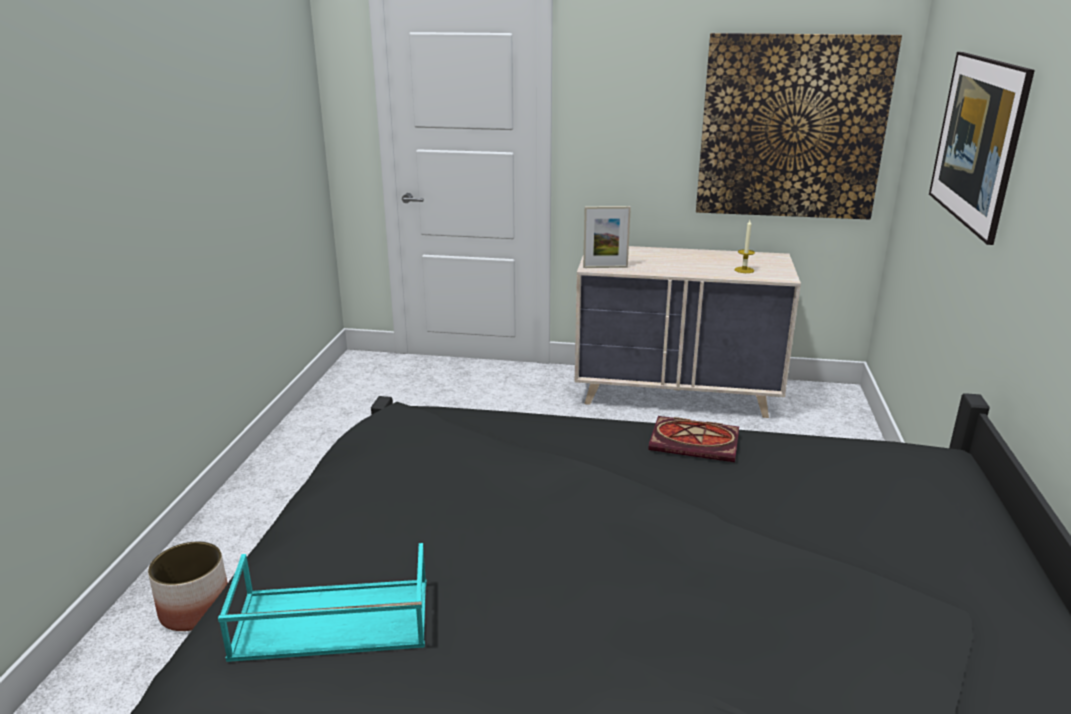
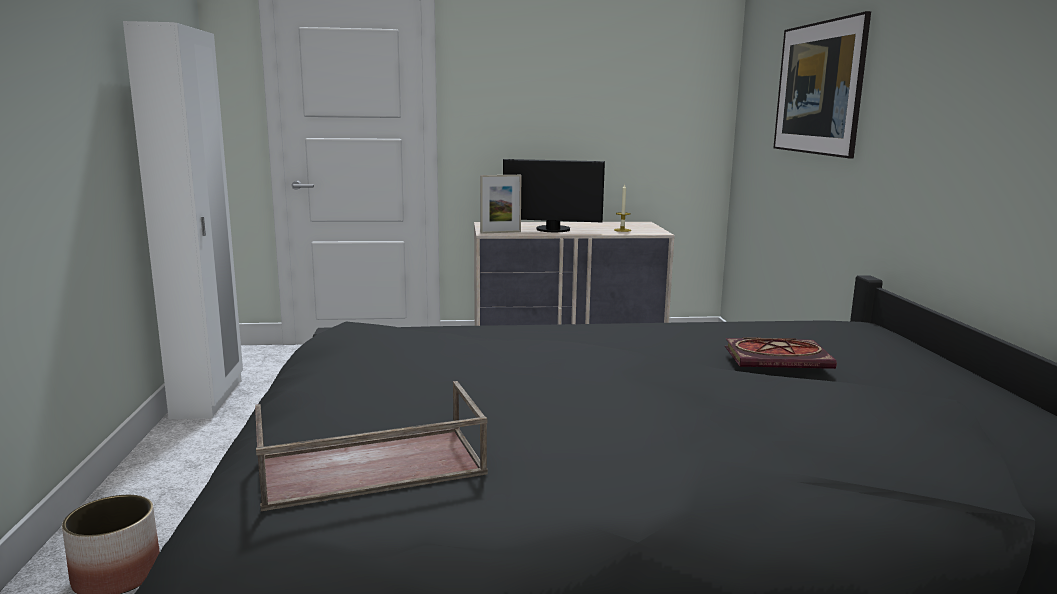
camera: 15 degrees left, 10 degrees down
turquoise tray [218,543,427,662] -> brown tray [255,381,488,511]
book [648,416,739,462] -> book moved to [725,337,837,369]
picture [696,33,902,220] -> none
none -> white wardrobe [123,21,243,419]
none -> monitor [503,159,605,232]

